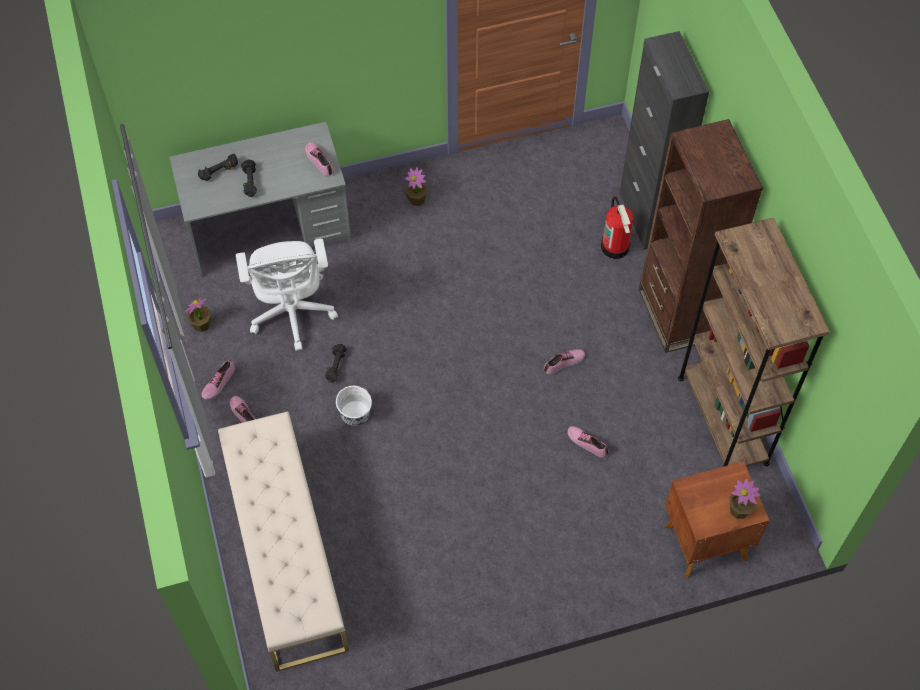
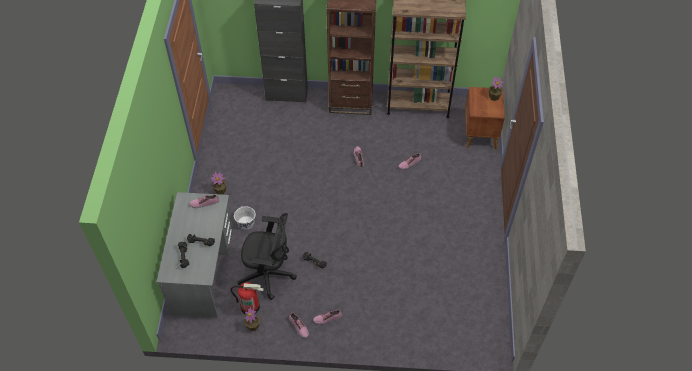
camera: 70 degrees left, 5 degrees down
beige bench [218,411,349,672] -> none
white office chair [236,239,338,351] -> black office chair [238,213,297,300]
white bucket [336,386,372,426] -> white bucket moved to [234,206,256,230]
fire extinguisher [601,196,633,259] -> fire extinguisher moved to [230,282,264,314]

